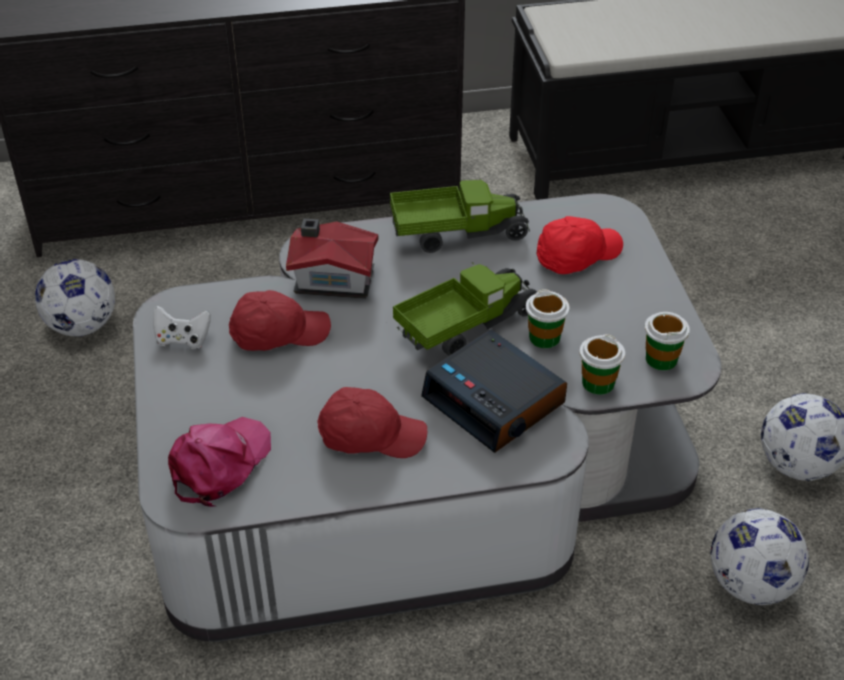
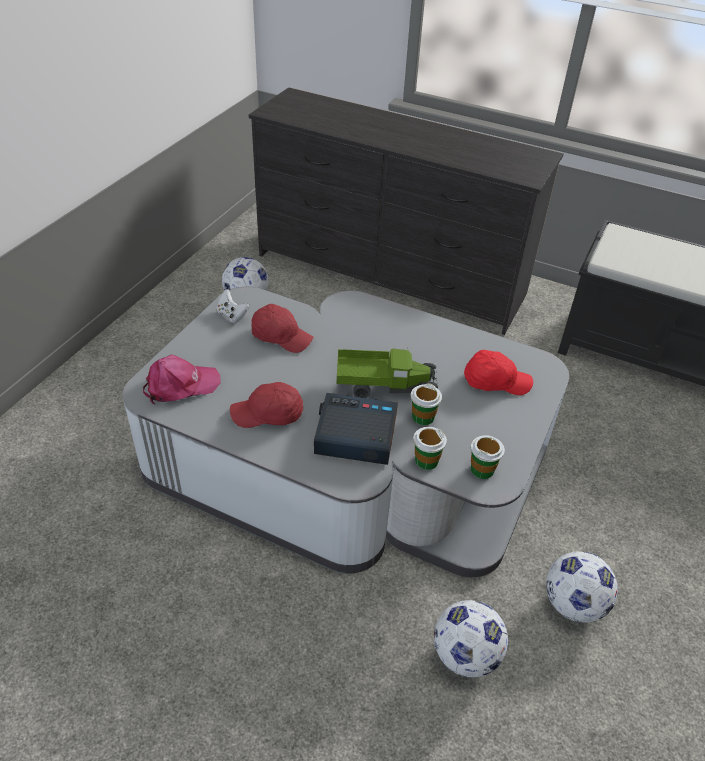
camera: 35 degrees right, 0 degrees up
toy house [286,218,378,299] -> none
red cap [317,387,427,458] -> red cap turned 135 degrees clockwise [230,382,303,428]
toy truck [390,180,530,253] -> none
alarm clock [421,329,567,453] -> alarm clock turned 105 degrees clockwise [314,393,398,465]

